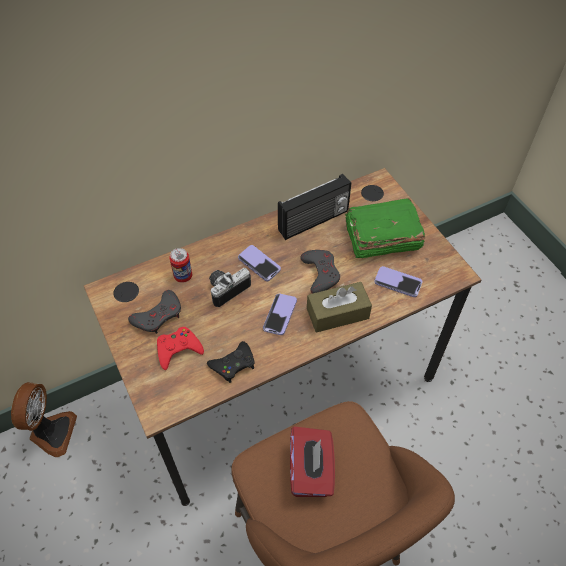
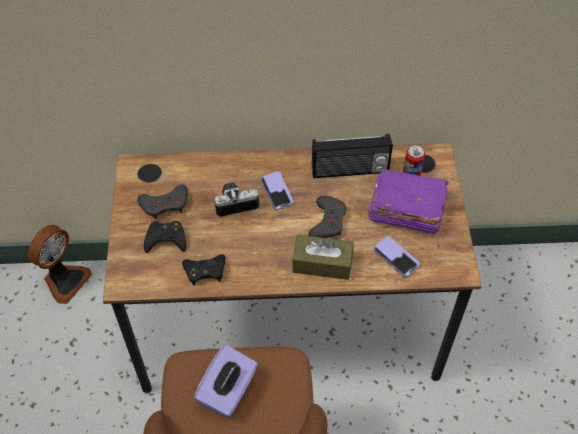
camera: 25 degrees right, 0 degrees up
red game controller [157,327,204,370] -> black game controller [144,221,187,253]
can [169,248,192,283] -> can moved to [403,145,425,176]
phone [263,294,297,335] -> none
red tissue box [290,426,335,497] -> purple tissue box [194,344,258,418]
green book [345,198,425,258] -> purple book [368,169,448,234]

